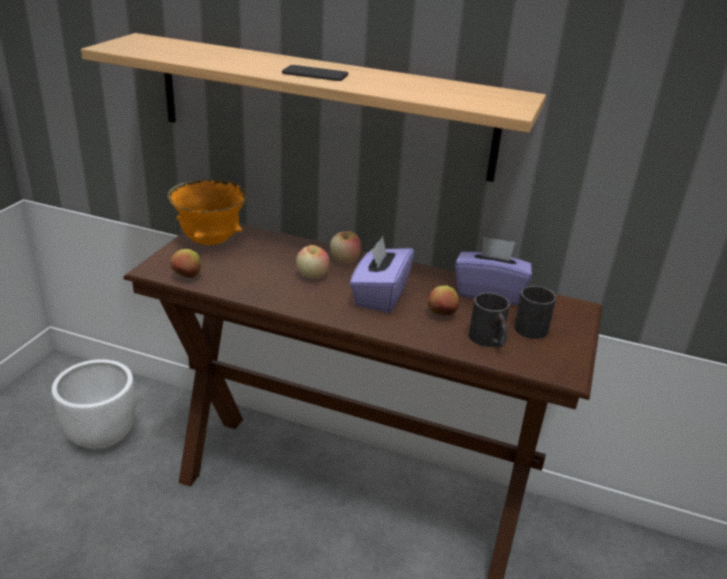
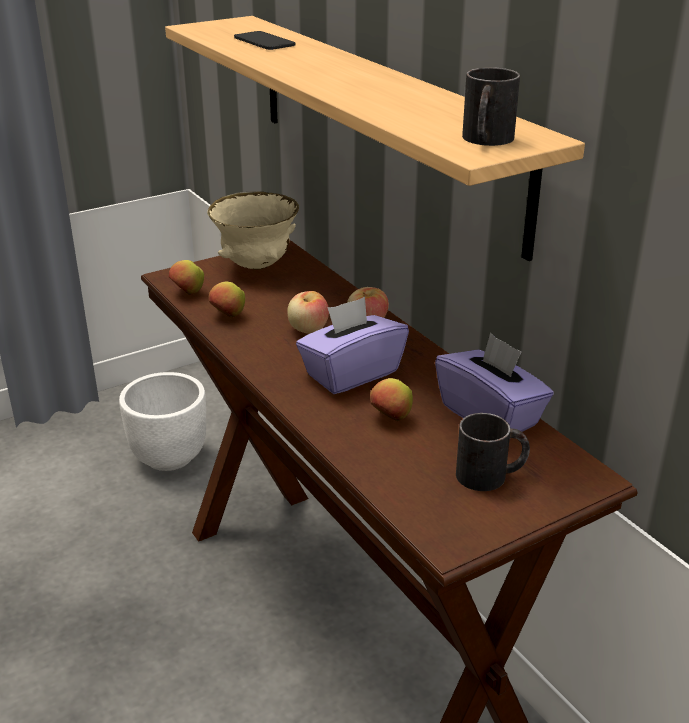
camera: 40 degrees right, 0 degrees up
orange bowl [167,179,248,245] -> beige bowl [207,191,299,270]
phone [282,65,348,81] -> phone moved to [234,31,295,50]
black mug [469,293,510,348] -> black mug moved to [462,67,520,146]
none -> apple [208,281,245,318]

